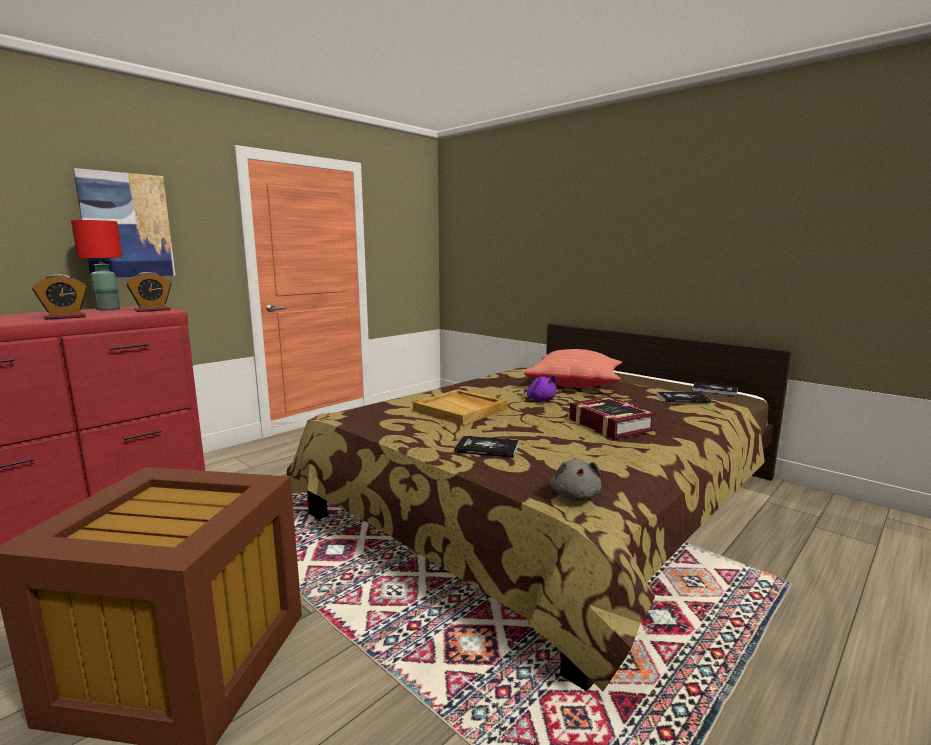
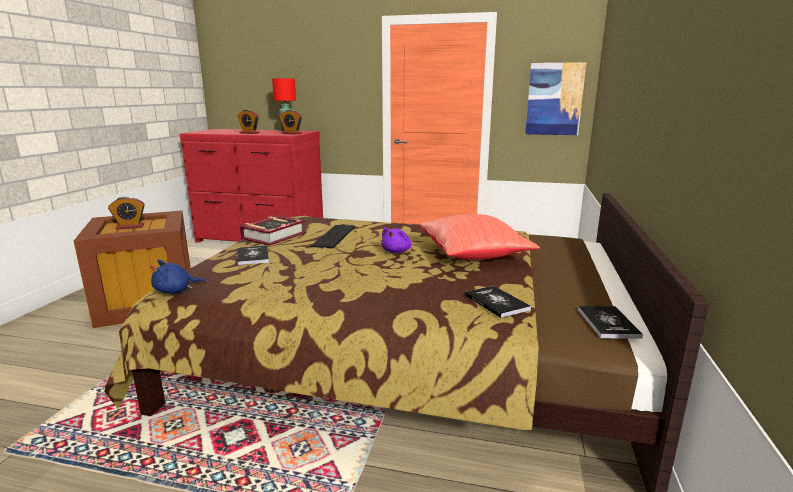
camera: 60 degrees right, 5 degrees up
picture [73,168,175,277] -> picture moved to [525,62,586,135]
beige tray [413,389,507,426] -> keyboard [311,225,355,248]
grey plush toy [551,459,601,501] -> blue plush toy [150,259,206,294]
book [569,397,657,439] -> book moved to [240,215,306,246]
none -> alarm clock [108,196,145,230]

